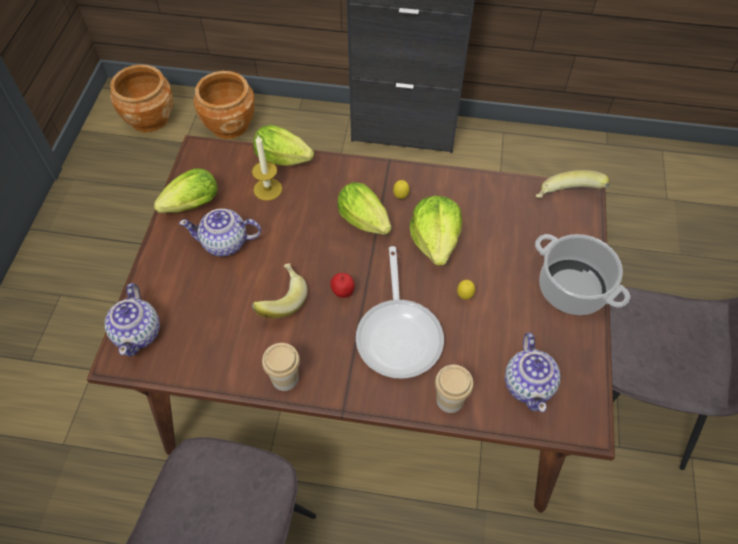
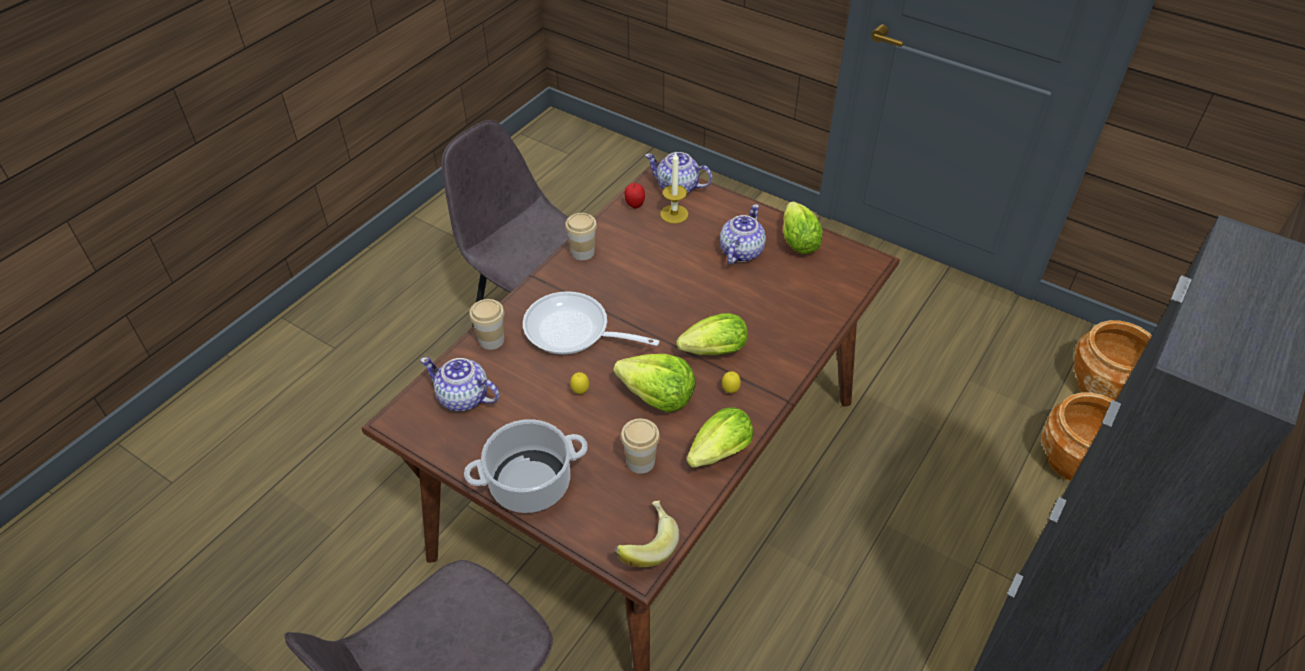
camera: 115 degrees right, 10 degrees down
candle [252,136,282,201] -> candle moved to [660,153,688,224]
banana [252,263,308,318] -> none
lettuce [253,125,314,166] -> lettuce moved to [686,407,754,468]
apple [330,273,355,298] -> apple moved to [625,183,645,209]
none -> cup [621,419,660,474]

